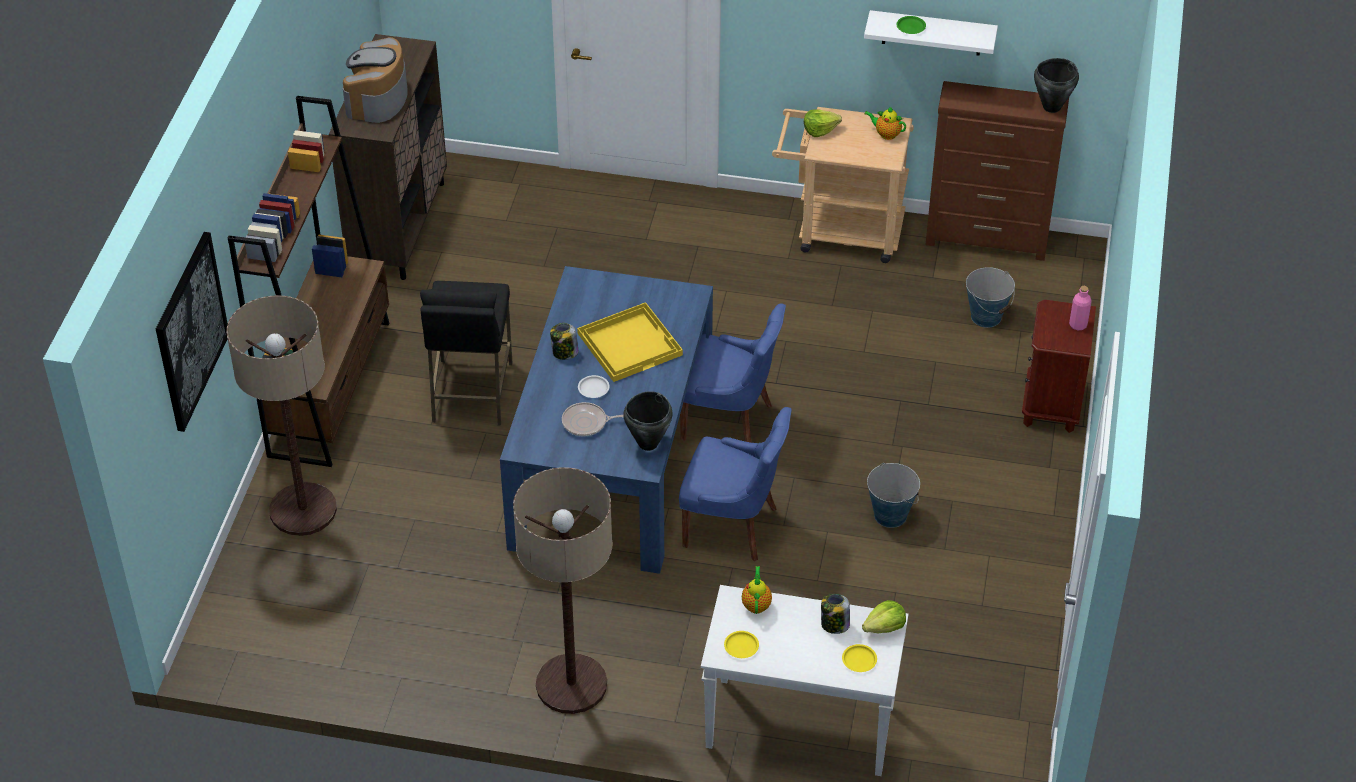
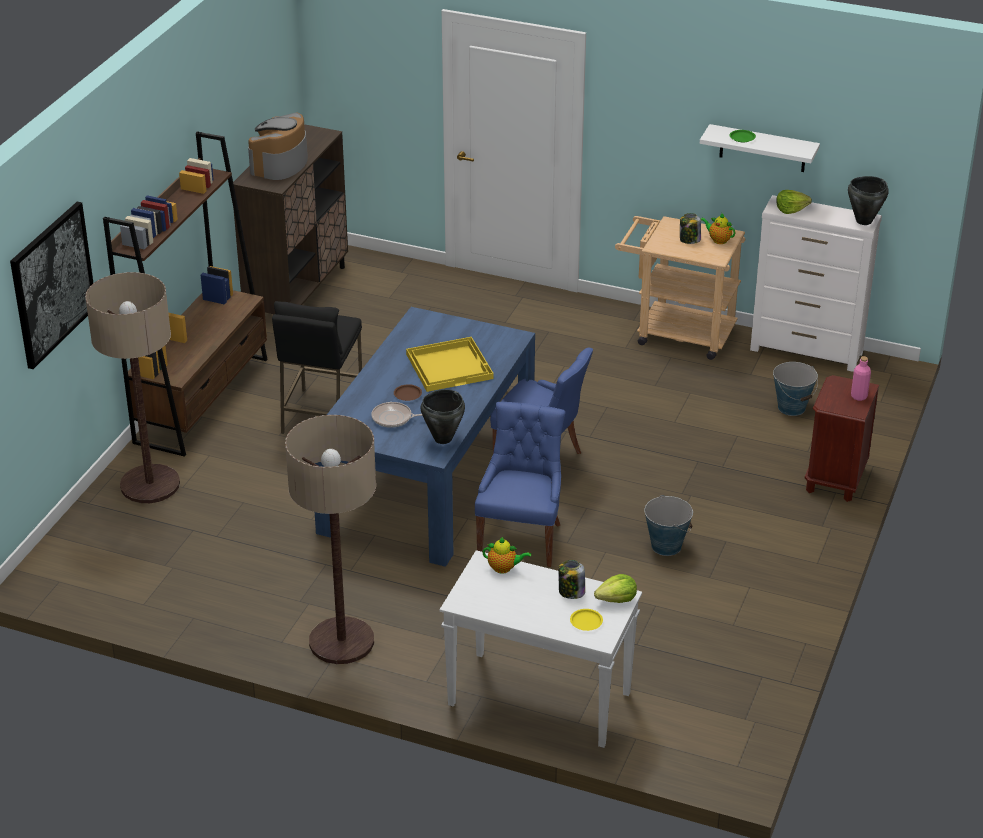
camera: 10 degrees right, 10 degrees down
jar [550,323,578,360] -> jar moved to [680,213,701,244]
white plate [578,375,610,398] -> brown plate [394,384,422,401]
blue chair [679,407,792,561] -> blue chair turned 105 degrees counterclockwise [475,402,565,567]
yellow plate [724,631,759,658] -> none
teapot [742,566,772,614] -> teapot turned 90 degrees clockwise [482,537,531,574]
lettuce [804,110,842,137] -> lettuce moved to [776,190,812,214]
brown dresser [925,81,1069,261] -> white dresser [750,195,882,372]

